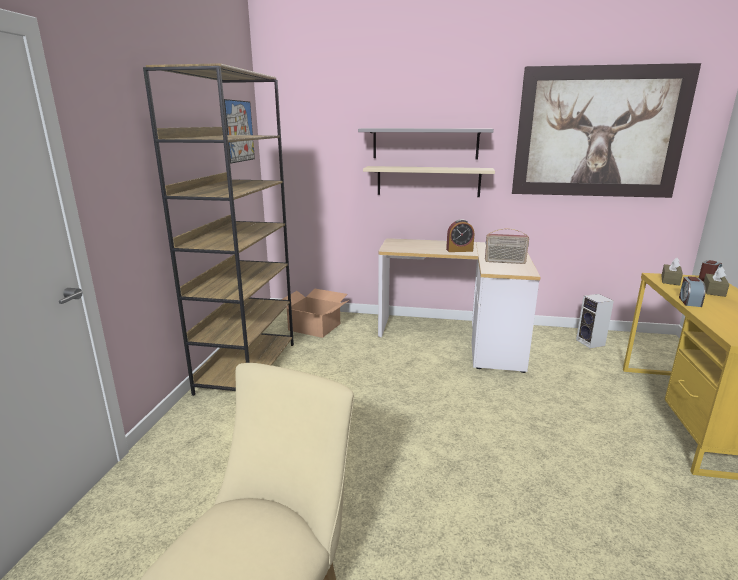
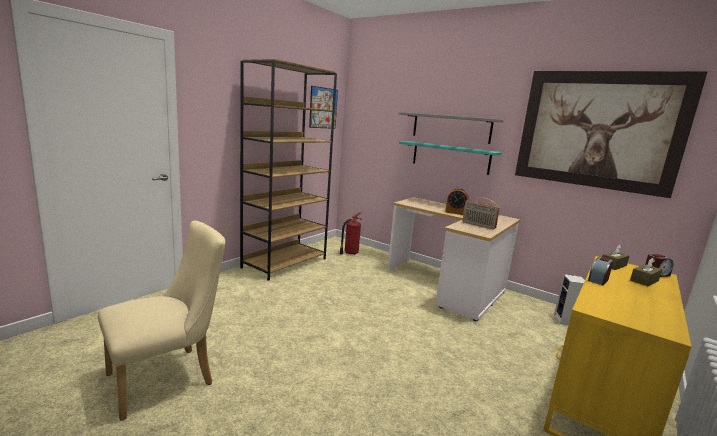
camera: 25 degrees right, 5 degrees down
cardboard box [281,288,349,338] -> fire extinguisher [340,212,362,255]
beige shelf [363,166,495,197] -> turquoise shelf [399,141,502,175]

